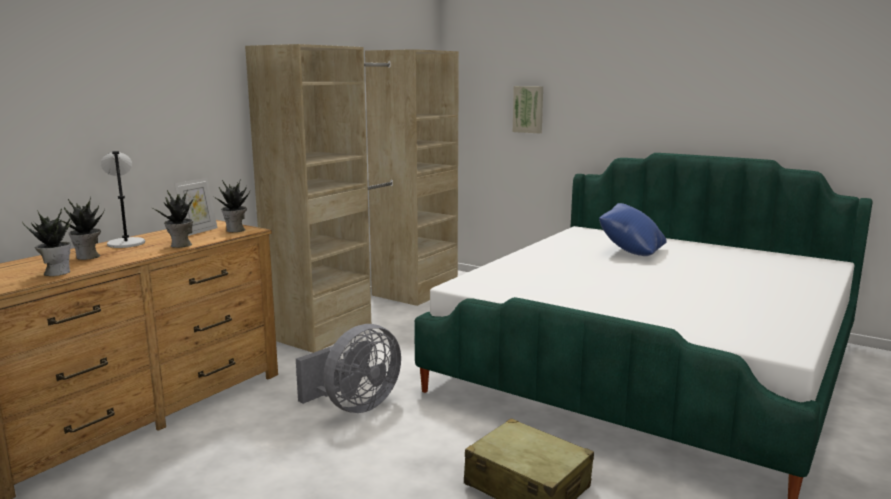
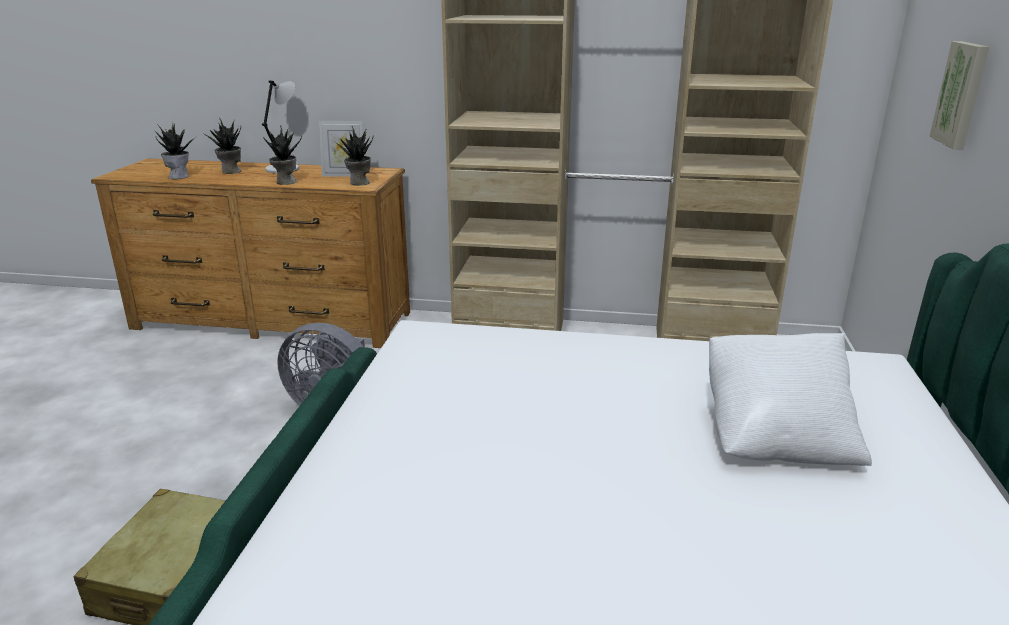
camera: 65 degrees right, 10 degrees up
blue pillow [599,203,667,256] -> white pillow [709,333,872,466]

